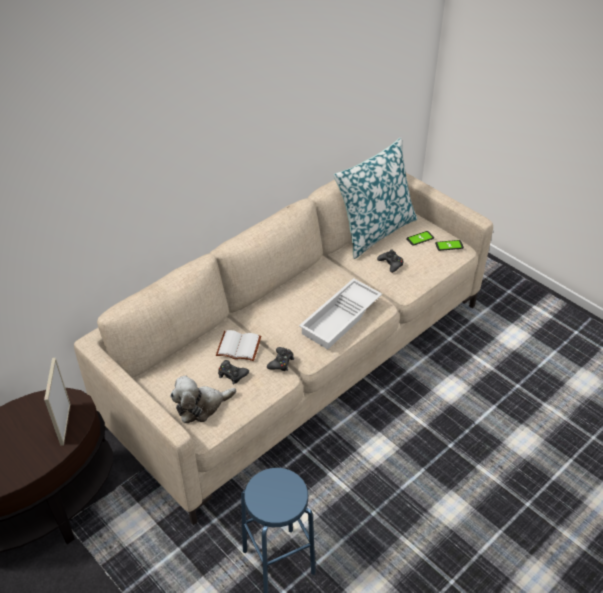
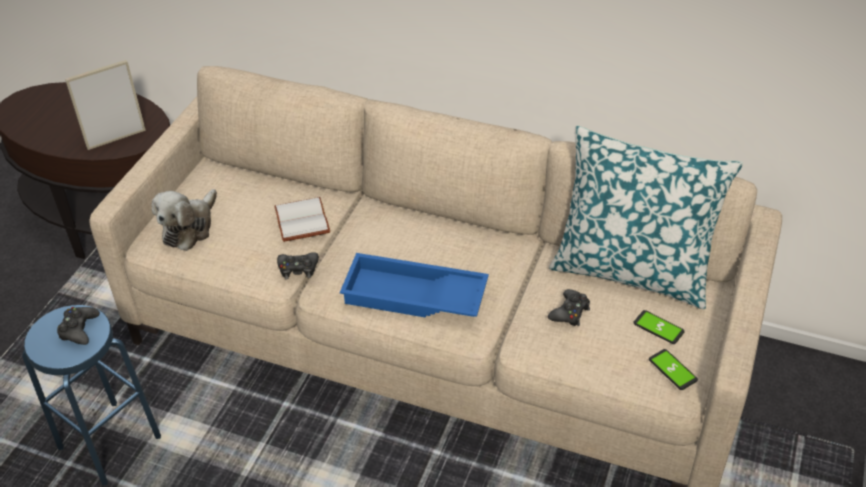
camera: 65 degrees right, 0 degrees up
plush toy [170,376,236,423] -> plush toy turned 105 degrees counterclockwise [152,189,217,251]
black game controller [218,360,249,384] -> black game controller moved to [57,307,100,345]
white tray [299,278,382,350] -> blue tray [340,253,489,318]

